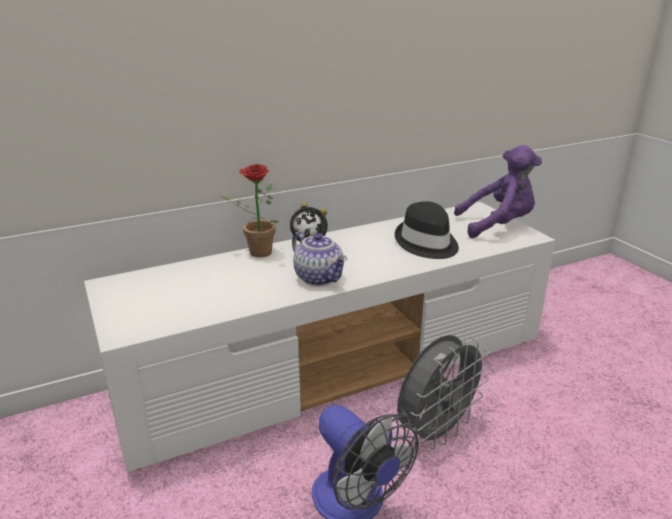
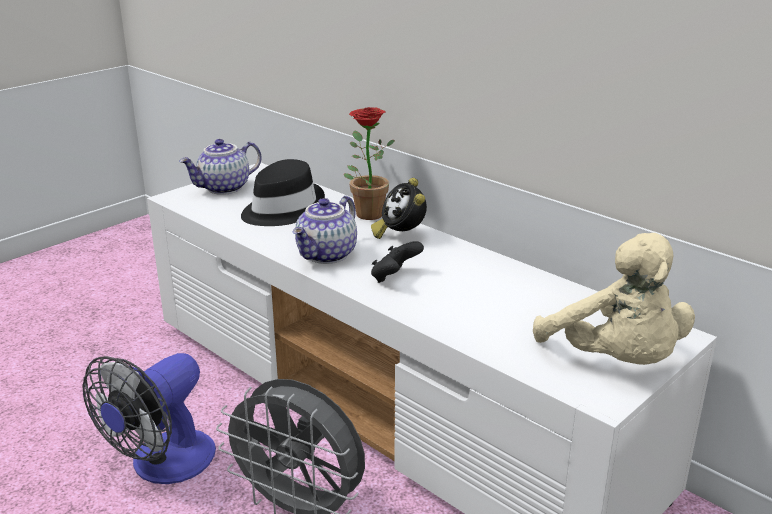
camera: 70 degrees right, 0 degrees up
black hat [395,201,459,259] -> black hat moved to [241,159,325,226]
purple plush toy [454,145,542,238] -> beige plush toy [533,233,695,365]
none -> teapot [179,139,262,195]
none -> black game controller [371,241,424,283]

